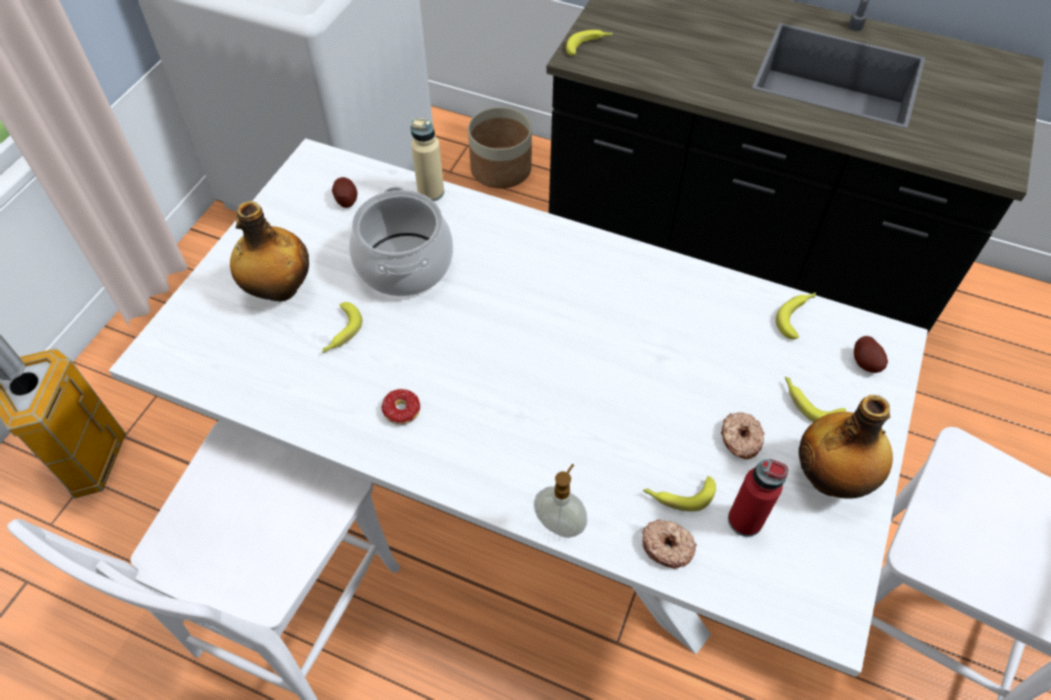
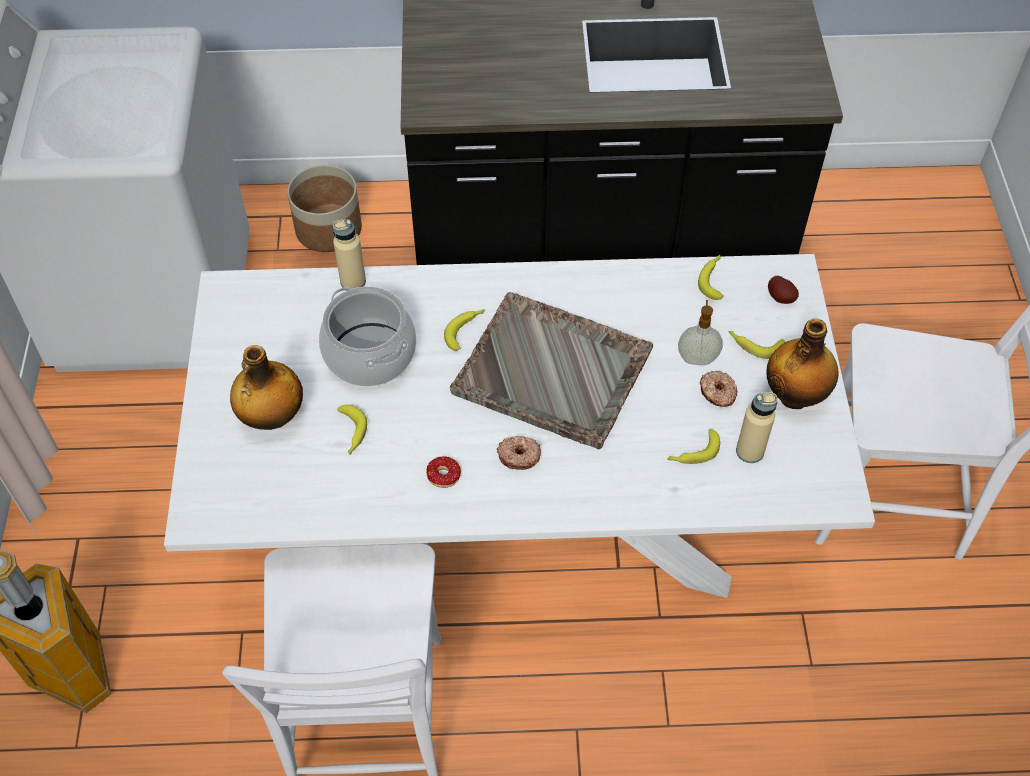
camera: 25 degrees left, 0 degrees up
potato [332,177,358,208] -> none
soap dispenser [534,464,587,538] -> soap dispenser moved to [678,300,723,365]
banana [566,30,613,56] -> banana moved to [444,309,485,351]
donut [642,520,697,569] -> donut moved to [497,436,541,470]
red bottle [728,459,788,537] -> beige bottle [736,393,777,463]
none -> grey tray [450,292,653,449]

